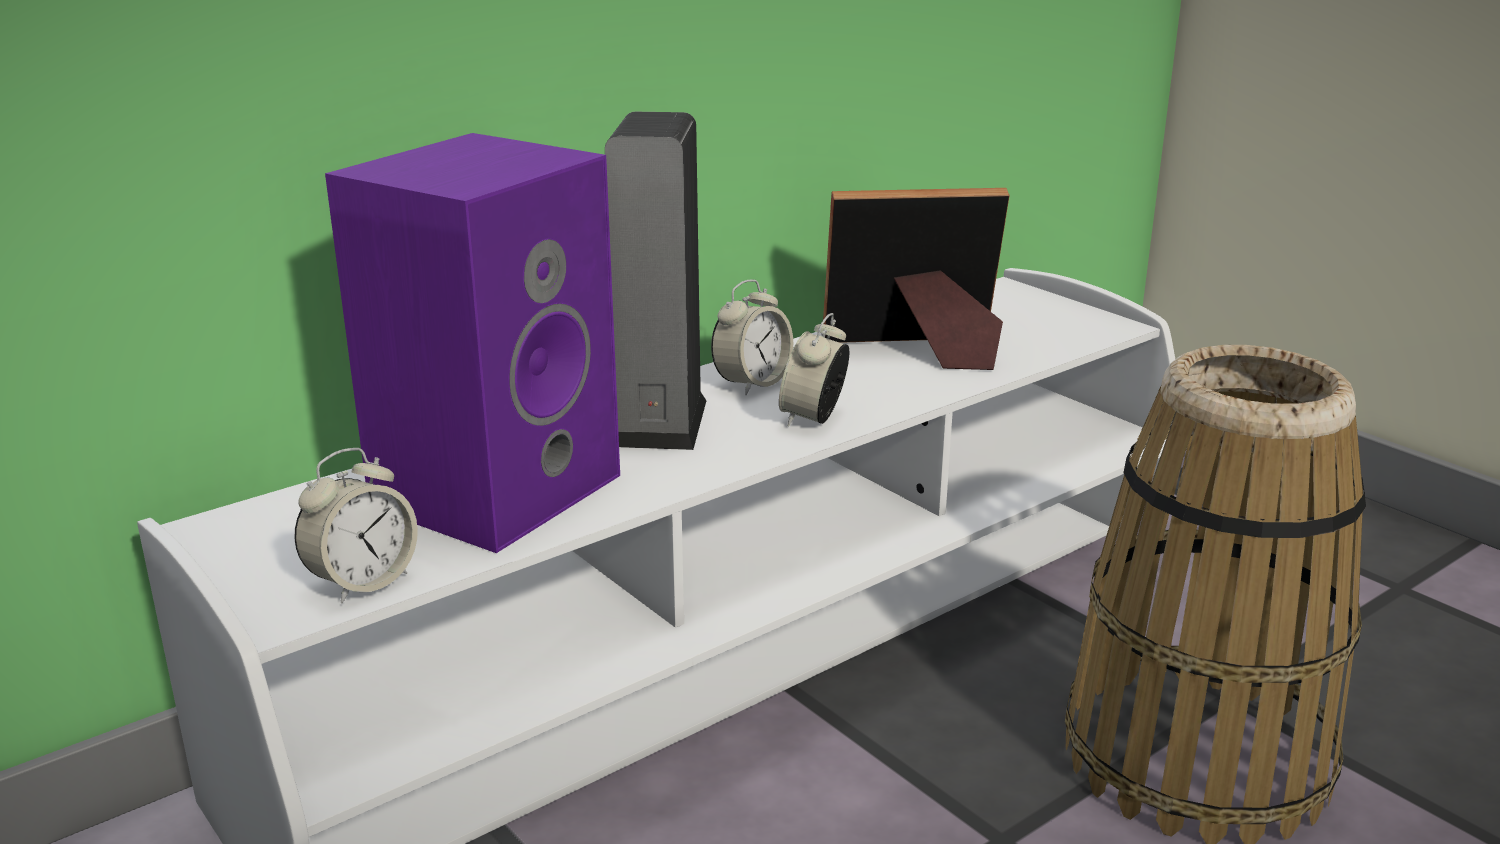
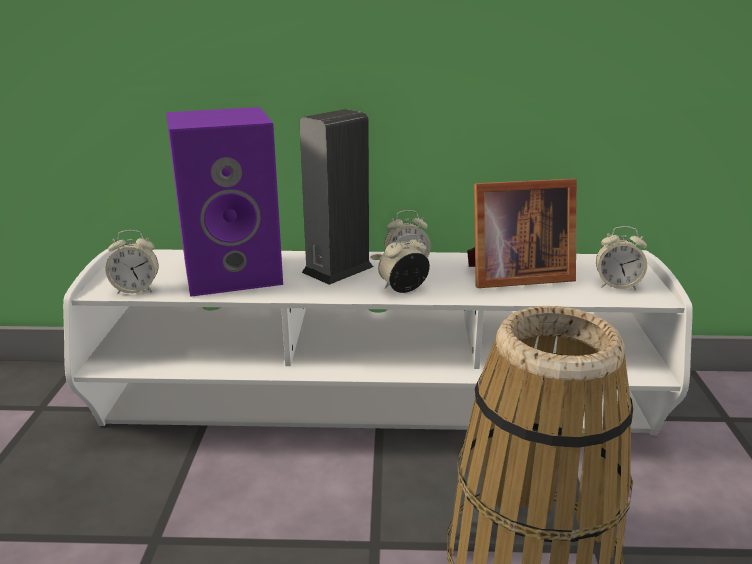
camera: 40 degrees right, 0 degrees up
picture frame [823,188,1010,370] -> picture frame turned 135 degrees clockwise [467,179,577,288]
none -> alarm clock [596,226,647,290]

